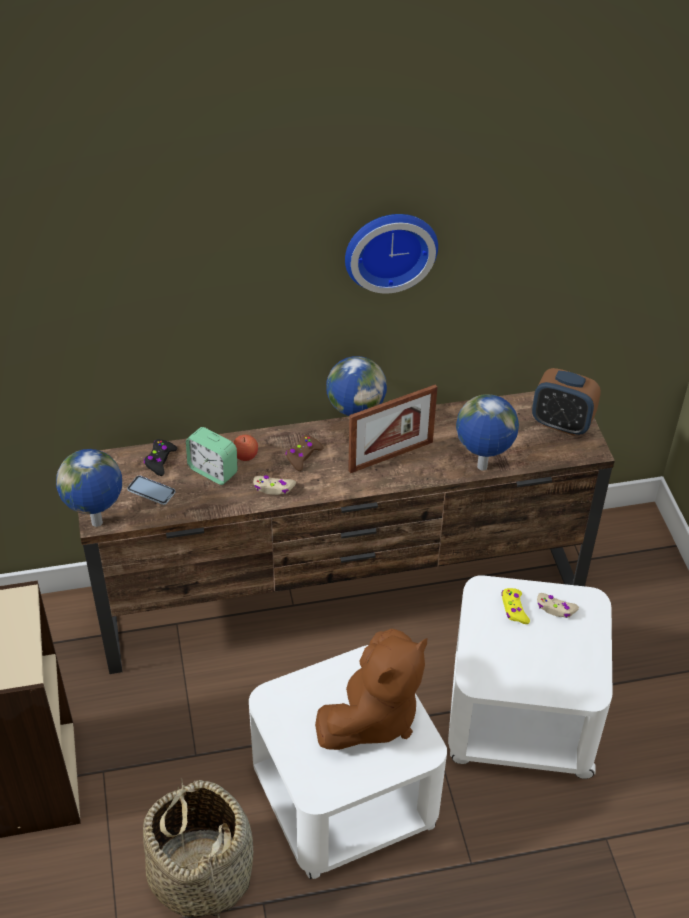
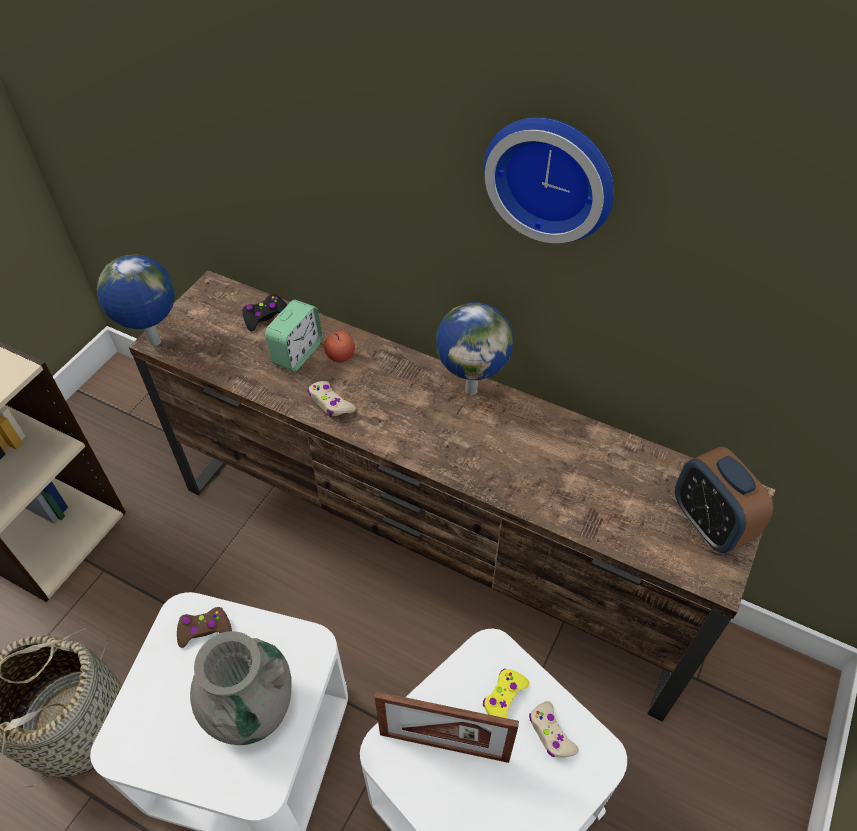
camera: 40 degrees right, 5 degrees up
phone [127,476,175,505] -> none
alarm clock [186,427,238,485] -> alarm clock turned 135 degrees counterclockwise [265,300,323,372]
brown game controller [285,435,323,471] -> brown game controller moved to [177,607,232,648]
brown plush toy [315,628,427,750] -> grey vase [190,631,292,745]
picture frame [348,385,438,473] -> picture frame moved to [375,691,519,763]
globe [456,394,519,471] -> none

